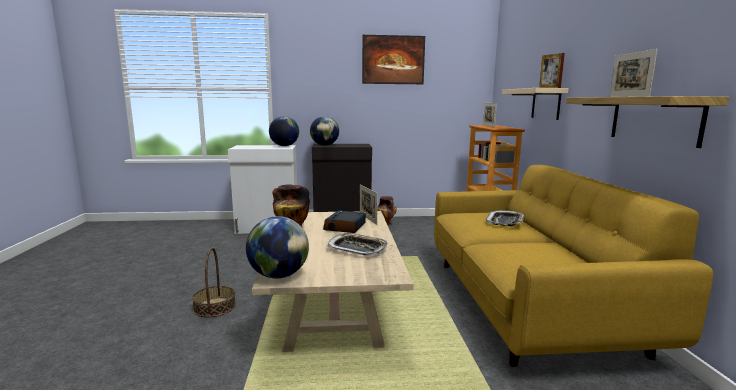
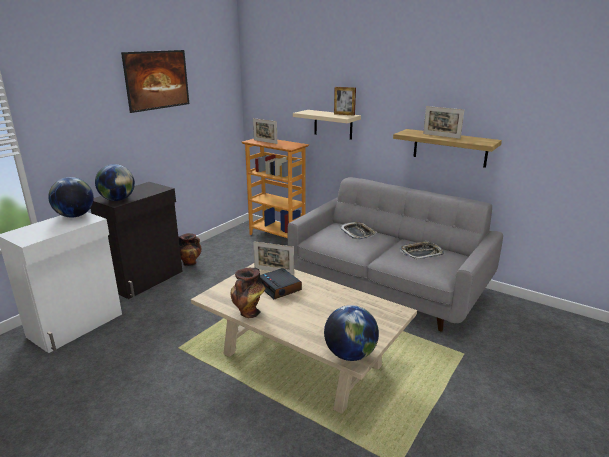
camera: 50 degrees left, 10 degrees up
basket [192,247,236,317] -> none
tray [327,233,388,256] -> tray moved to [400,241,445,259]
yellow sofa [434,165,713,367] -> grey sofa [287,177,503,332]

